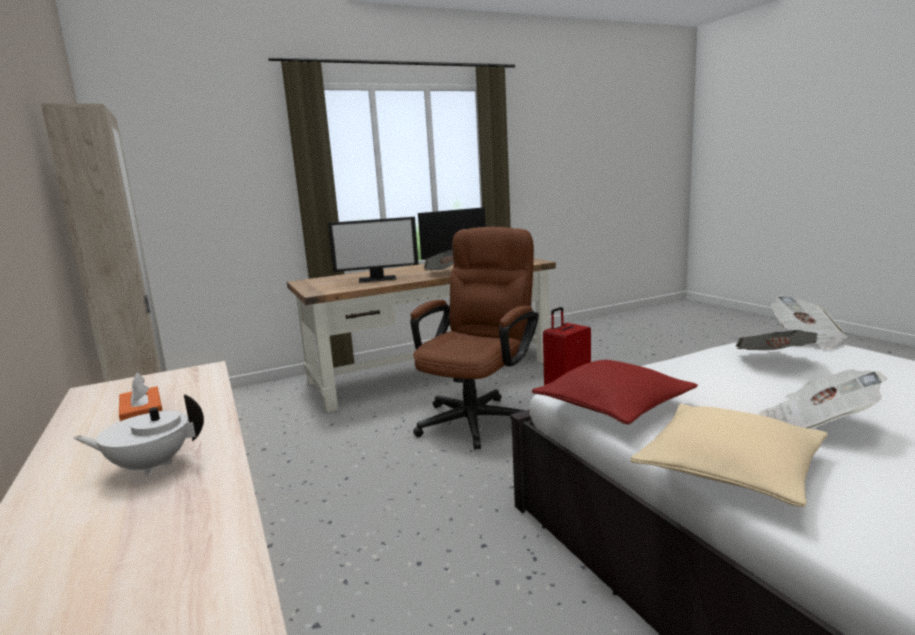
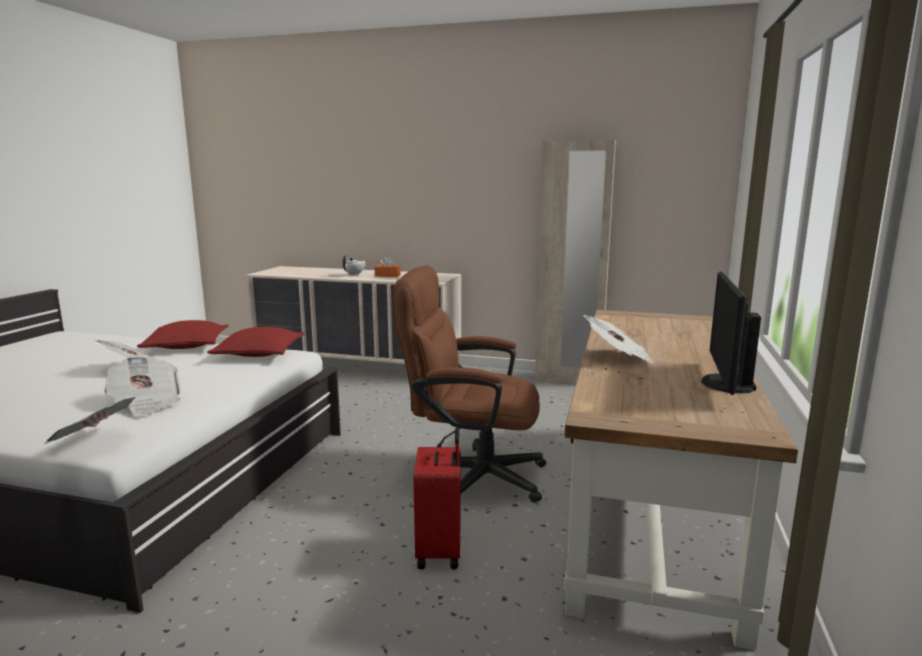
camera: 130 degrees right, 0 degrees up
monitor [328,217,419,283] -> none
brown office chair [410,227,539,449] -> brown office chair turned 120 degrees clockwise [393,265,546,503]
beige pillow [630,404,828,507] -> red pillow [137,320,228,349]

